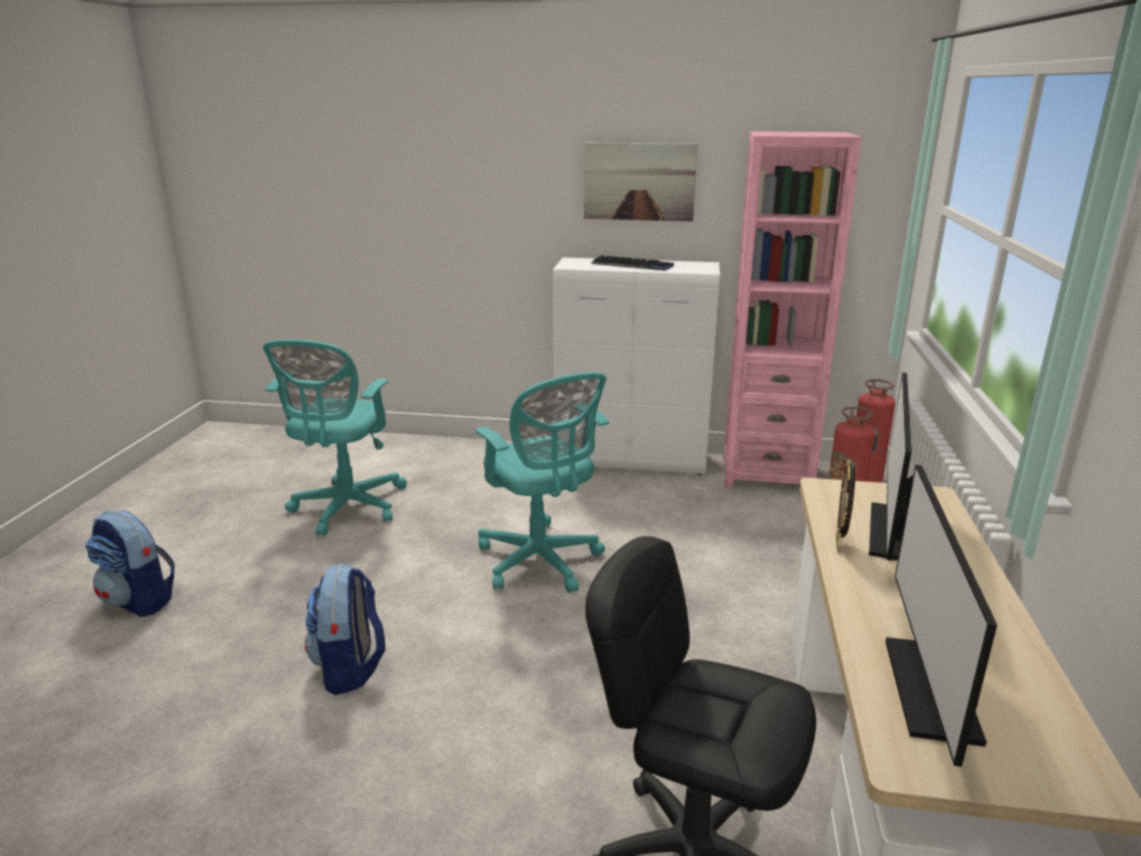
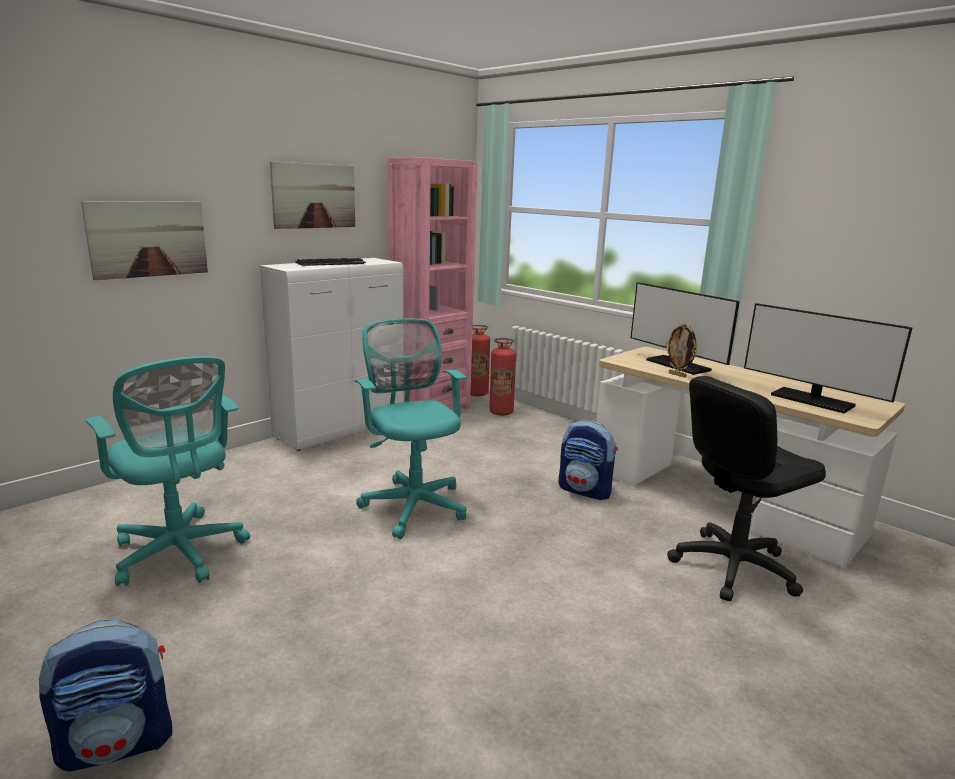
camera: 55 degrees left, 5 degrees down
backpack [305,562,386,695] -> backpack moved to [558,420,618,500]
turquoise office chair [475,372,609,593] -> turquoise office chair turned 120 degrees counterclockwise [354,318,467,539]
none -> picture [81,201,208,280]

